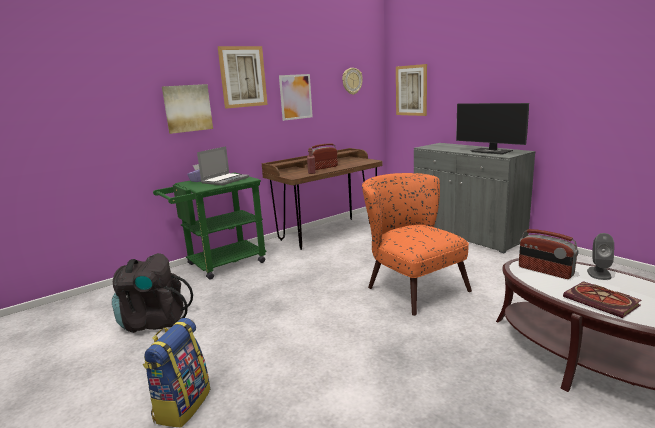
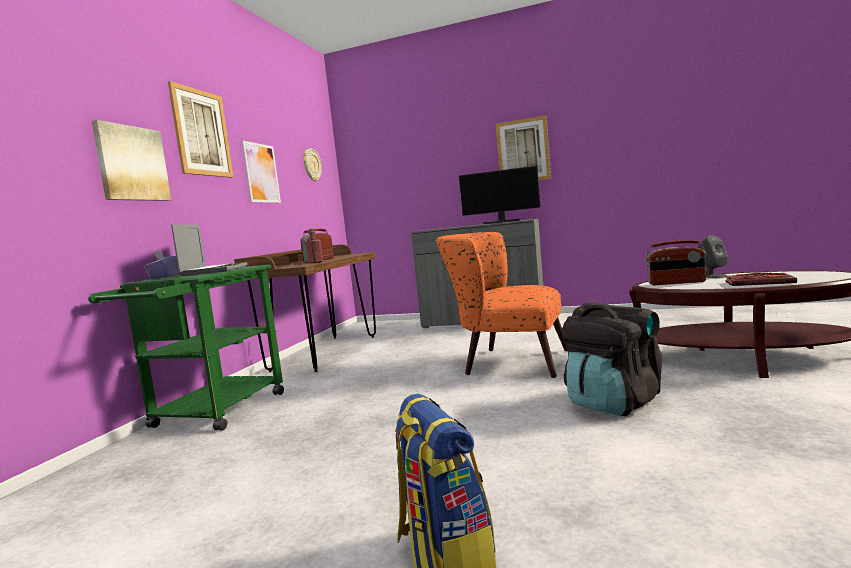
camera: 35 degrees left, 10 degrees down
black backpack [112,253,193,333] -> black backpack moved to [562,303,662,416]
picture [396,64,427,116] -> picture moved to [495,115,551,180]

